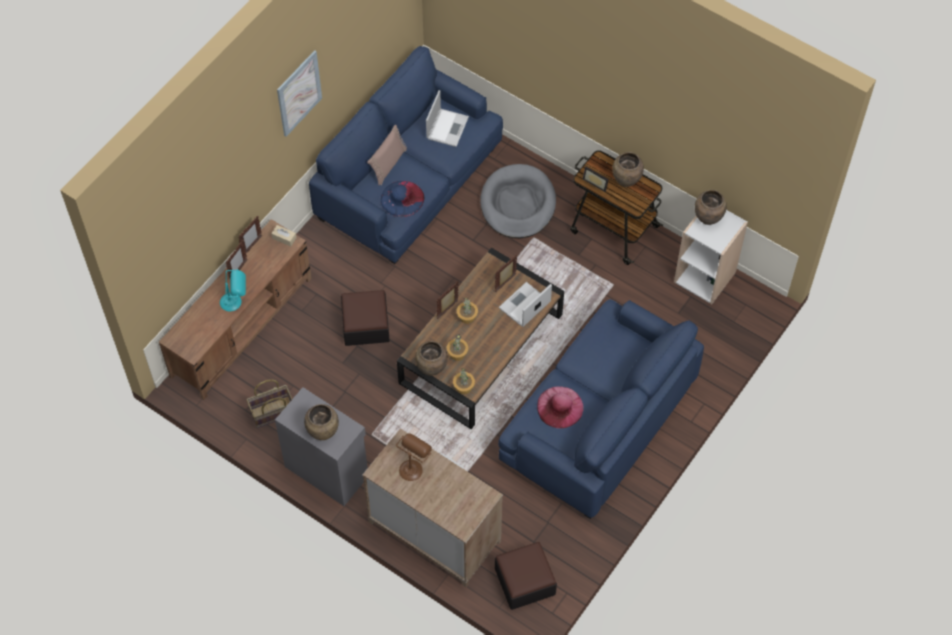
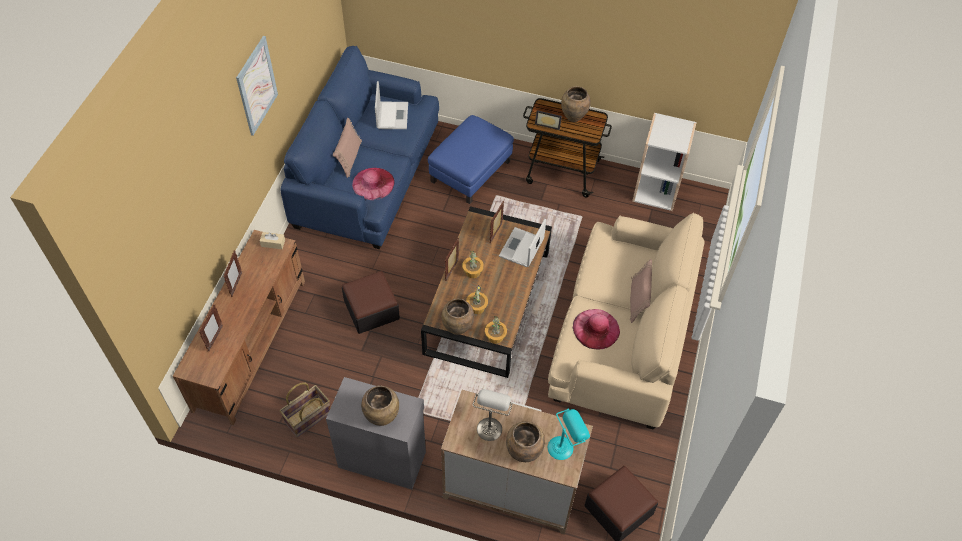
camera: 20 degrees left, 5 degrees down
turquoise table lamp [220,269,246,311] -> turquoise table lamp moved to [548,408,590,460]
picture frame [238,216,262,253] -> picture frame moved to [199,304,223,352]
blue hat [381,181,424,217] -> pink hat [352,168,394,200]
brown table lamp [396,433,432,481] -> white table lamp [473,389,513,441]
grey dog bed [480,164,556,238] -> blue ottoman [428,115,514,204]
blue sofa [498,299,704,519] -> beige sofa [548,212,705,429]
brown vase [695,190,727,225] -> brown vase moved to [506,421,545,462]
none -> beige pillow [630,259,652,323]

